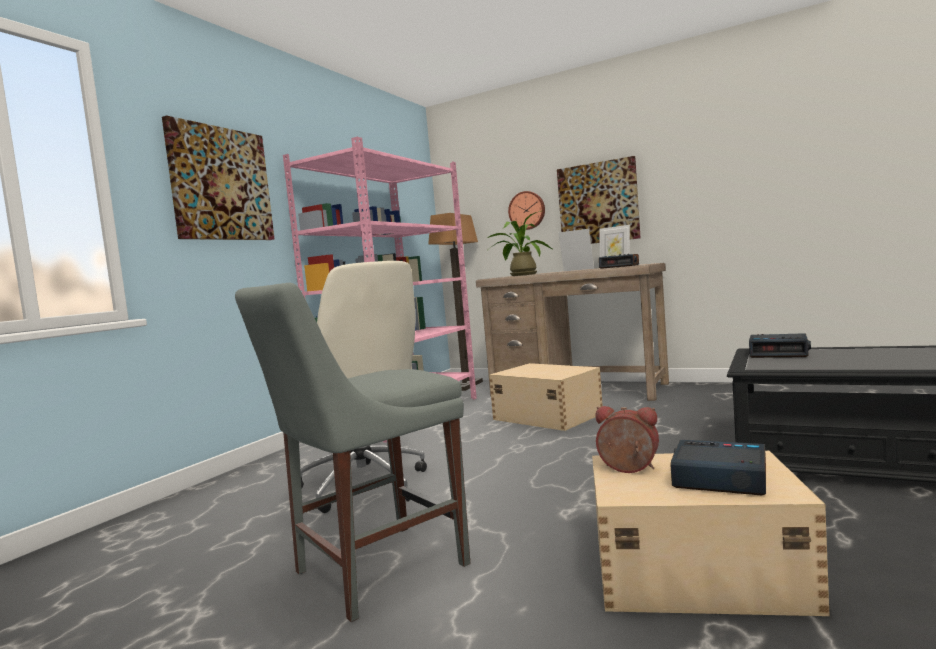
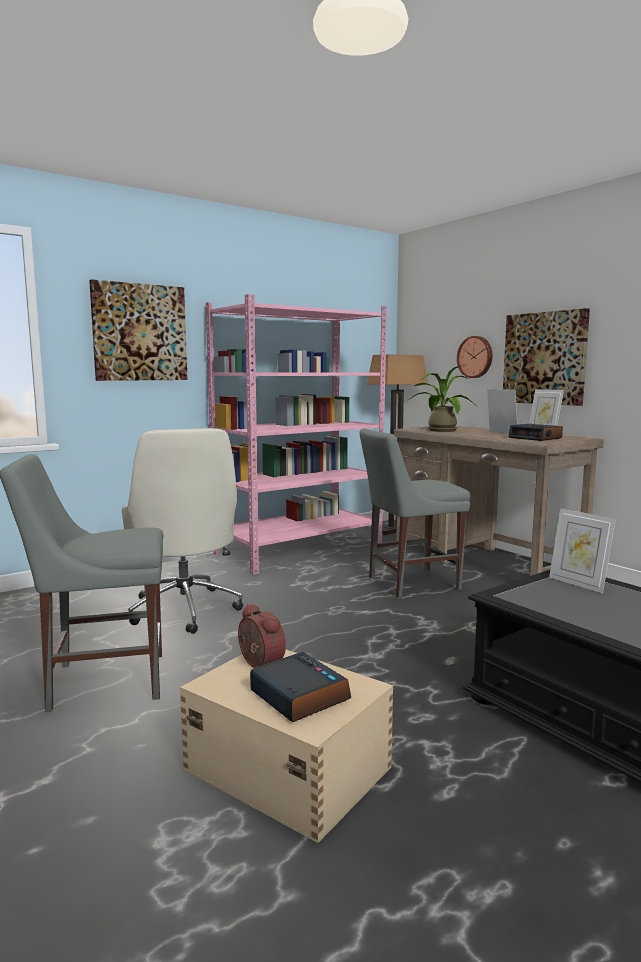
camera: 25 degrees right, 5 degrees up
beige storage box [489,363,603,431] -> grey chair [359,429,470,598]
alarm clock [749,333,811,358] -> picture frame [549,508,616,593]

